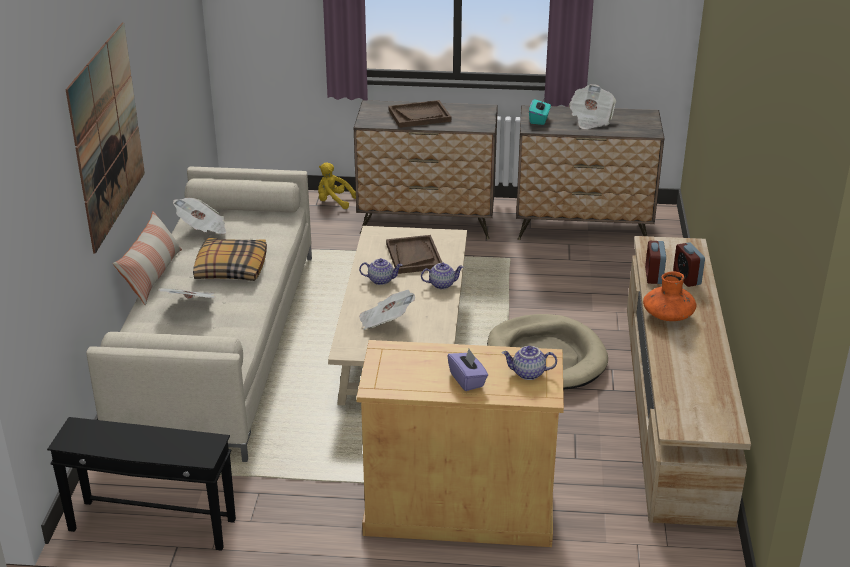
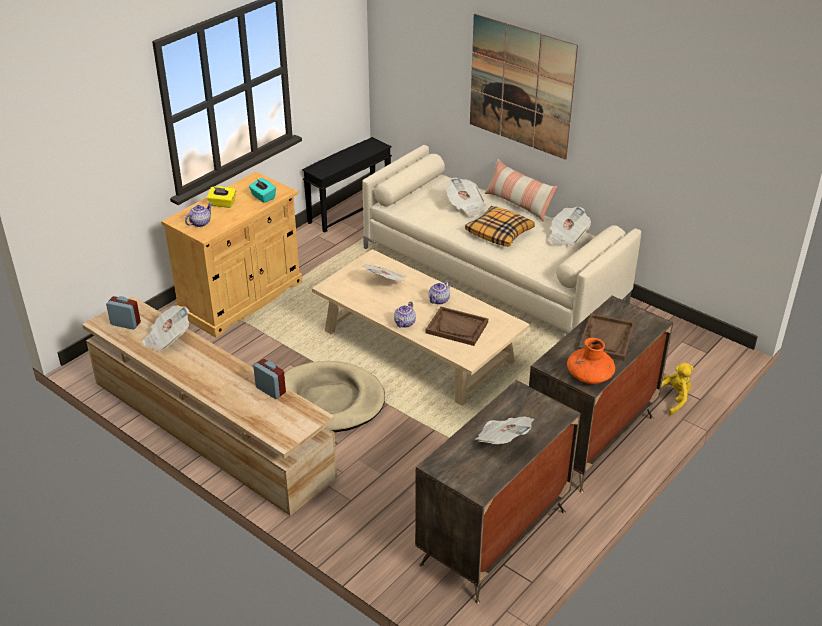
camera: 125 degrees right, 5 degrees up
purple tissue box [447,349,488,391] -> yellow tissue box [207,186,236,208]
turquoise tissue box [529,99,551,125] -> turquoise tissue box moved to [249,178,276,203]
orange vase [643,271,696,321] -> orange vase moved to [567,338,615,384]
alarm clock [673,242,705,287] -> alarm clock moved to [106,296,141,329]
none -> newspaper [142,306,190,352]

